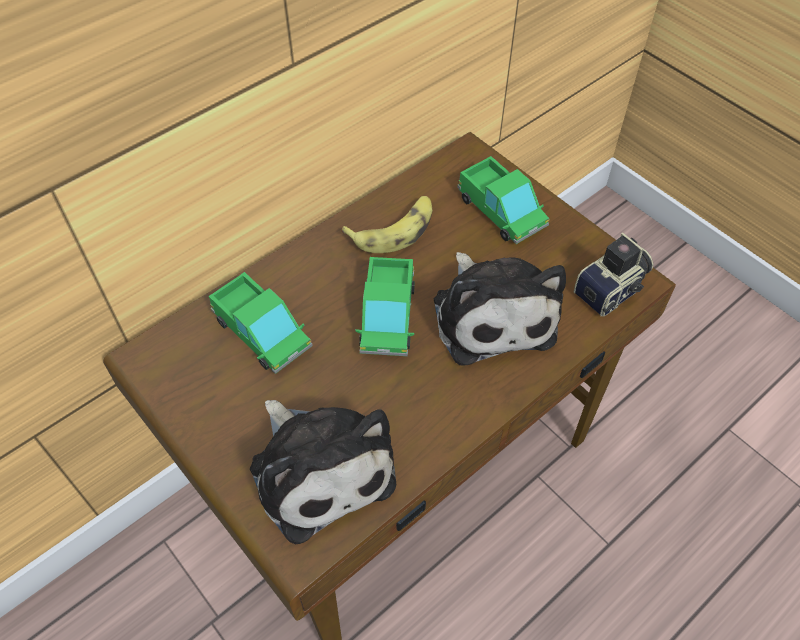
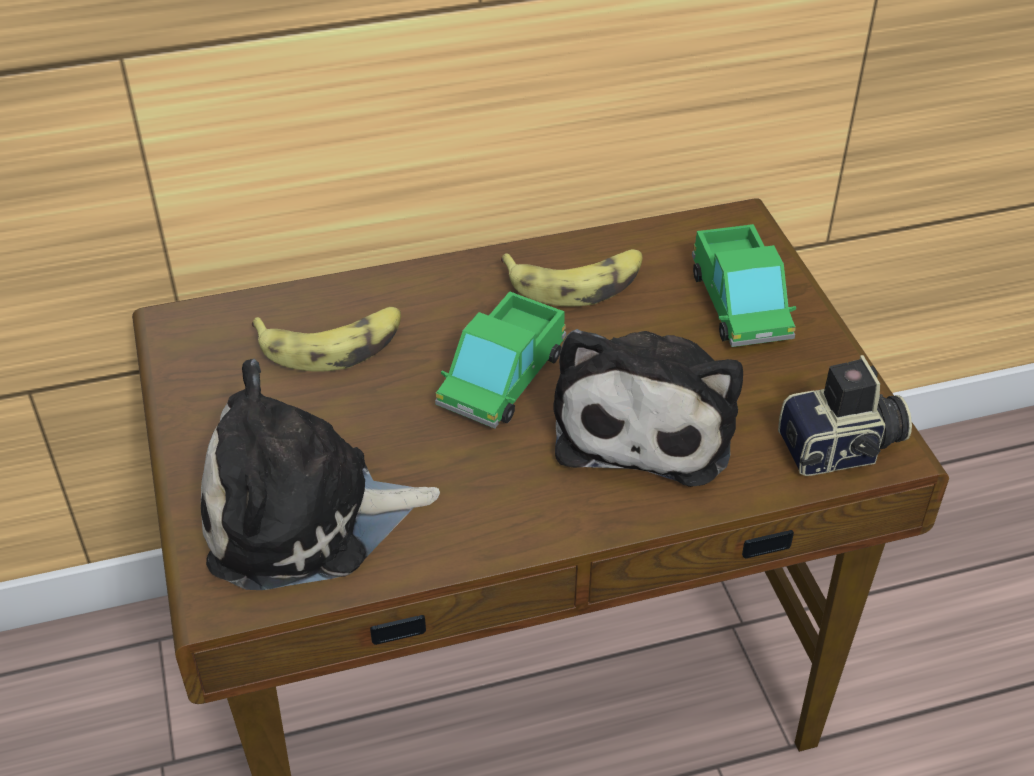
camera: 25 degrees right, 10 degrees down
toy truck [209,272,313,374] -> banana [252,307,401,372]
plush toy [250,400,396,544] -> plush toy turned 90 degrees clockwise [201,359,440,590]

